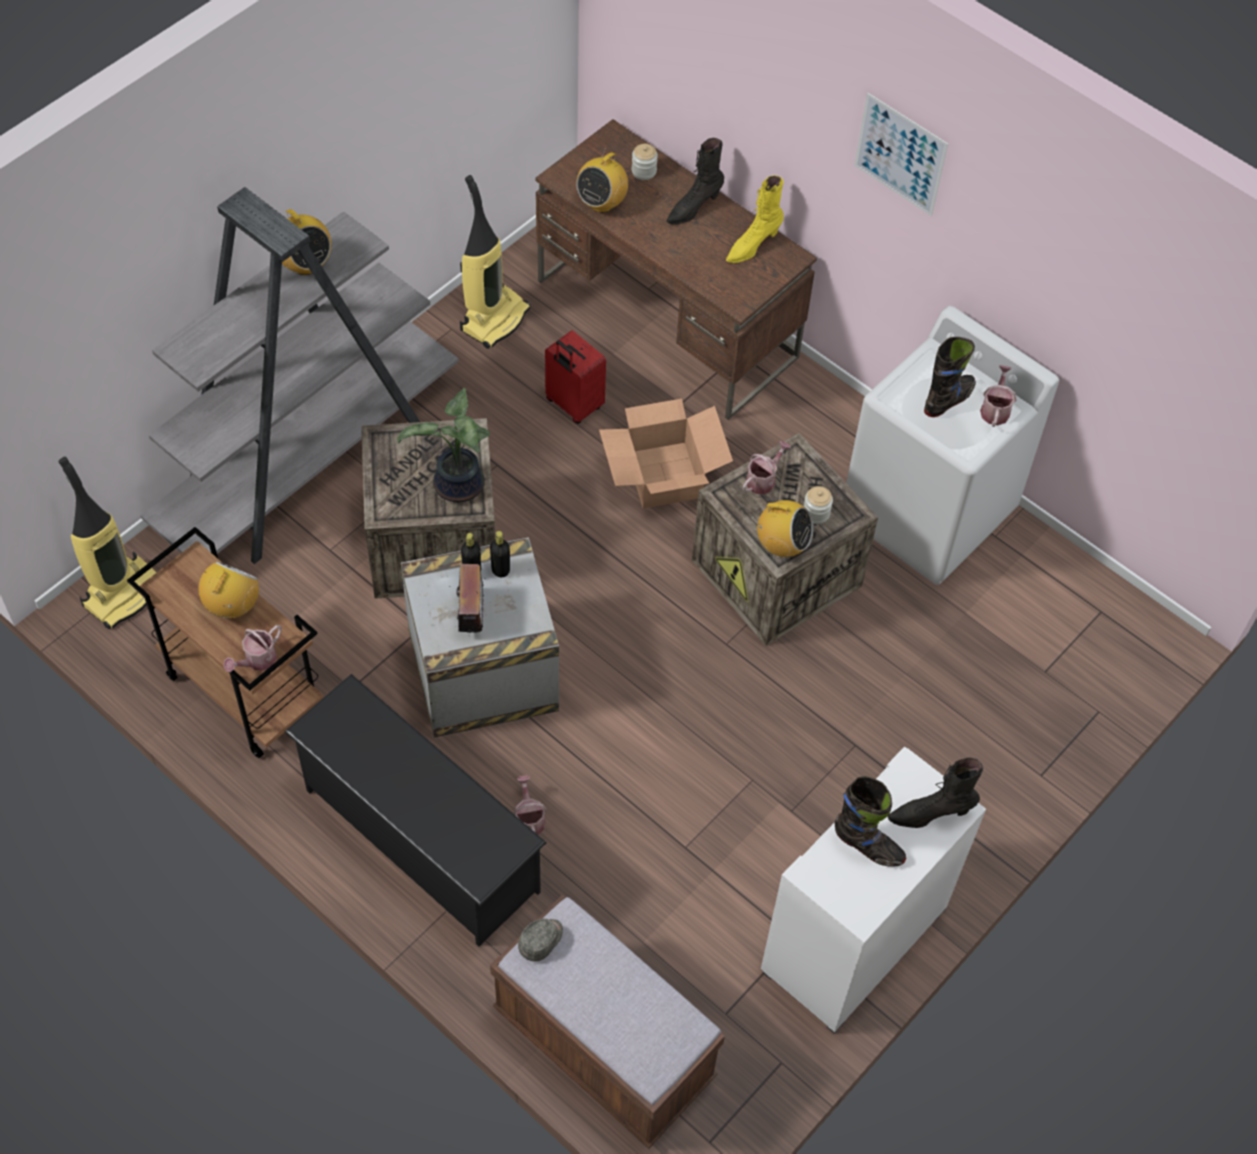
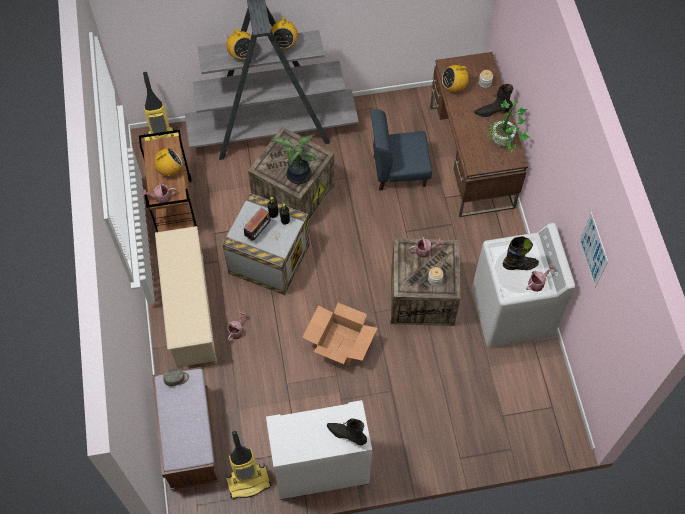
camera: 40 degrees right, 5 degrees up
black shoe rack [285,674,547,946] -> beige shoe rack [155,226,217,367]
vacuum cleaner [460,175,530,349] -> vacuum cleaner moved to [226,431,271,499]
red suitcase [545,331,606,424] -> blue chair [370,109,432,191]
cardboard box [599,399,733,508] -> cardboard box moved to [303,303,377,366]
yellow boot [726,175,784,263] -> potted plant [487,99,530,152]
radio [754,500,814,557] -> radio moved to [226,28,255,61]
black boot [835,776,906,867] -> none
picture [854,93,948,216] -> picture moved to [579,212,608,288]

